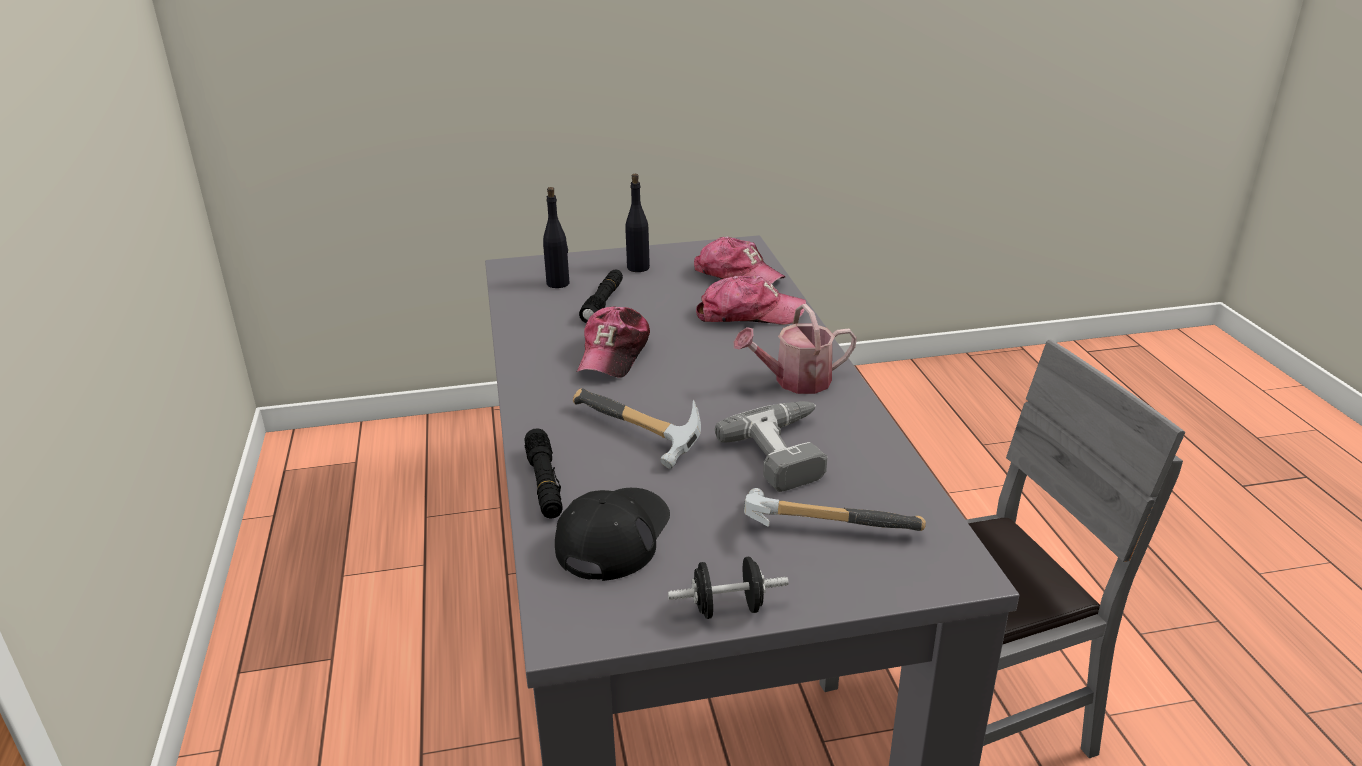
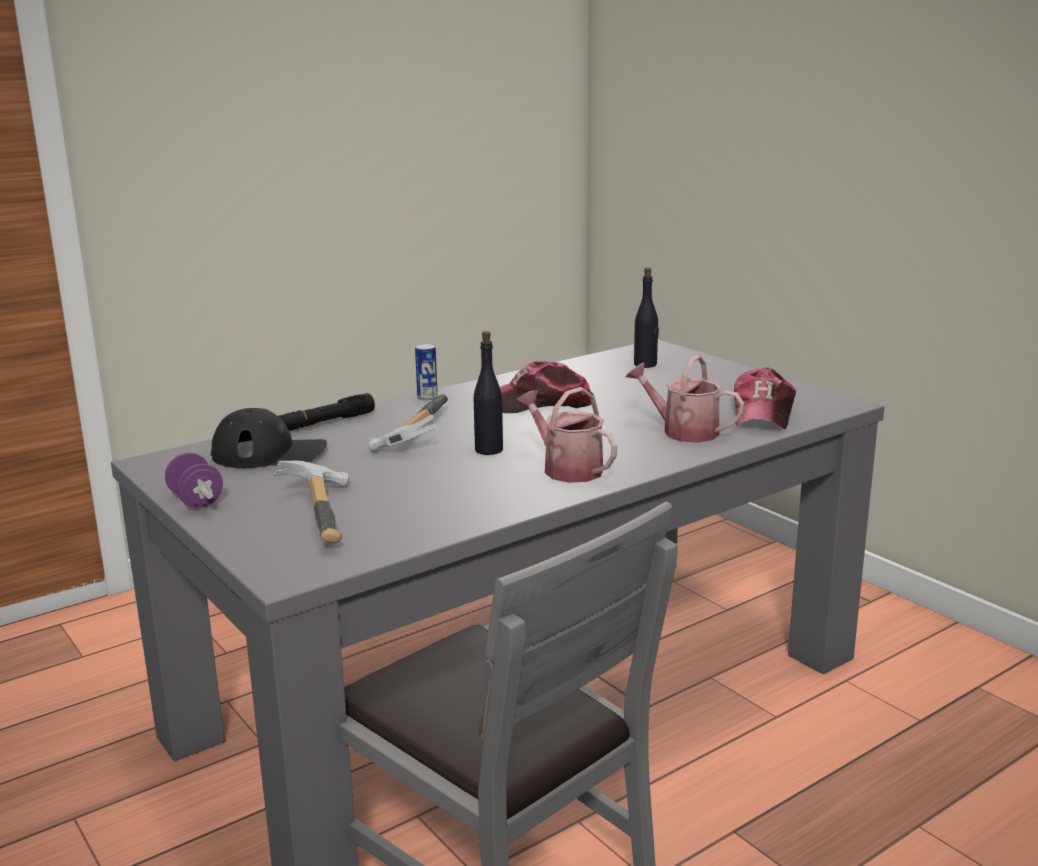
camera: 65 degrees right, 10 degrees down
black flashlight [579,269,623,323] -> none
black bottle [625,174,650,272] -> black bottle moved to [474,331,503,455]
black dumbbell [668,557,789,619] -> purple dumbbell [165,453,223,508]
cap [696,275,806,325] -> watering can [626,355,745,443]
power drill [715,401,827,492] -> none
none -> can [415,343,438,400]

